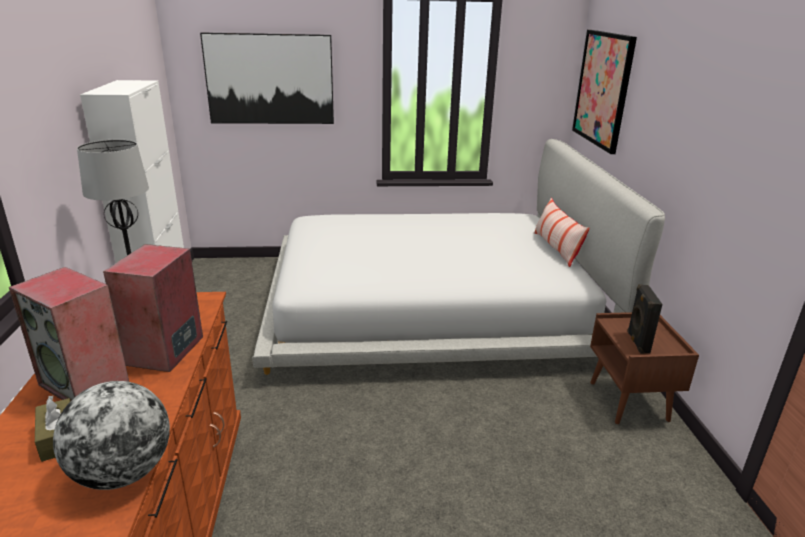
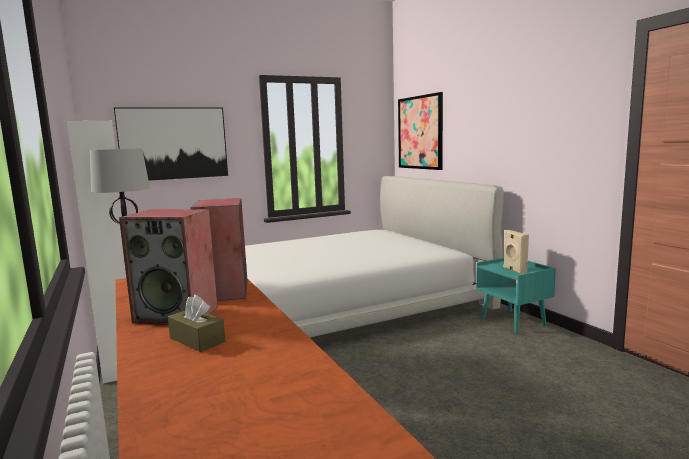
camera: 20 degrees left, 15 degrees down
globe [53,381,170,490] -> none
pillow [534,198,589,267] -> none
brown nightstand [590,312,699,424] -> turquoise nightstand [476,258,556,334]
black speaker [627,284,662,354] -> beige speaker [503,230,529,274]

